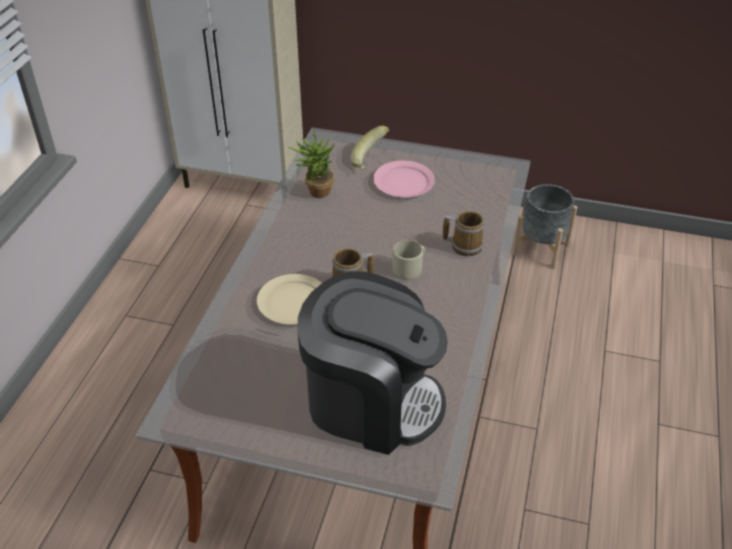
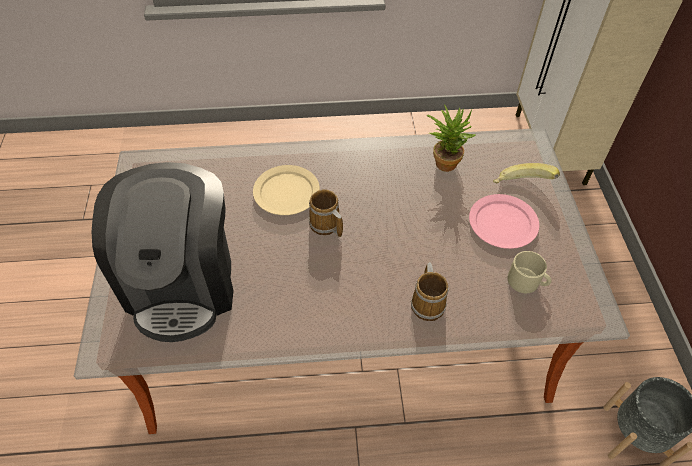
camera: 70 degrees right, 10 degrees up
beige mug [392,240,425,280] -> beige mug moved to [508,251,552,293]

